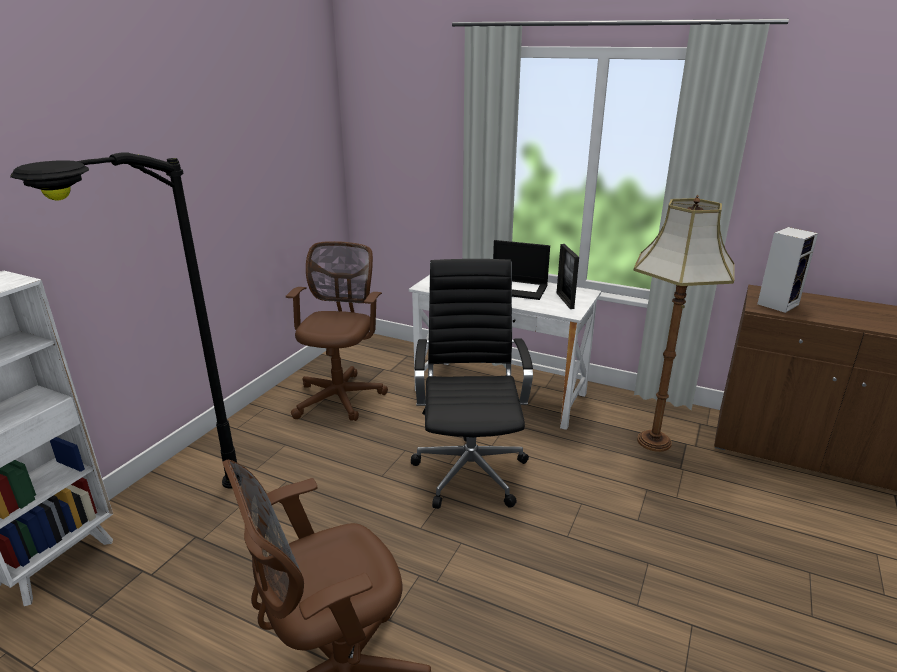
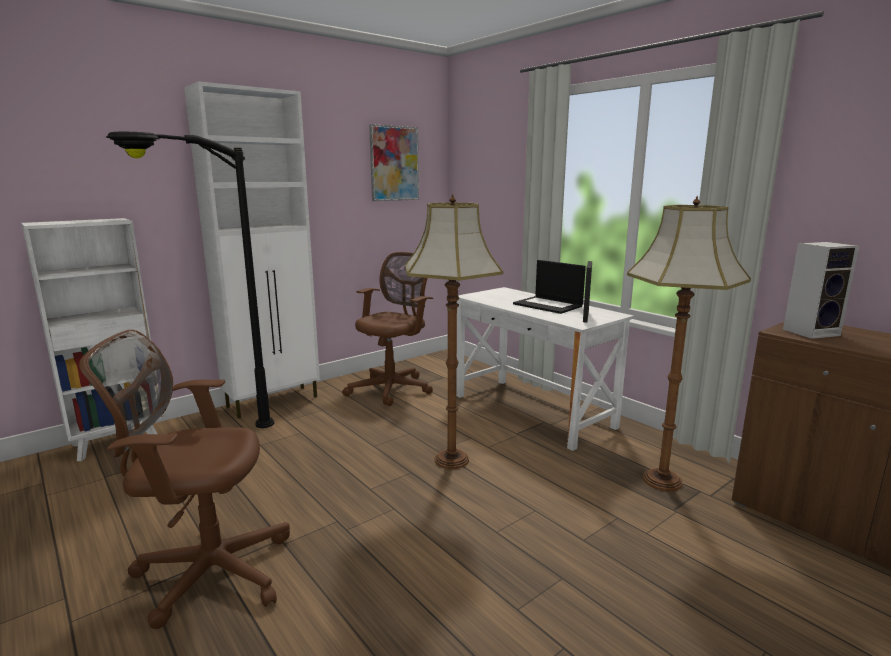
camera: 25 degrees right, 10 degrees down
black office chair [411,259,533,509] -> floor lamp [405,194,503,469]
none -> white cabinet [184,81,320,419]
none -> picture [369,124,419,201]

